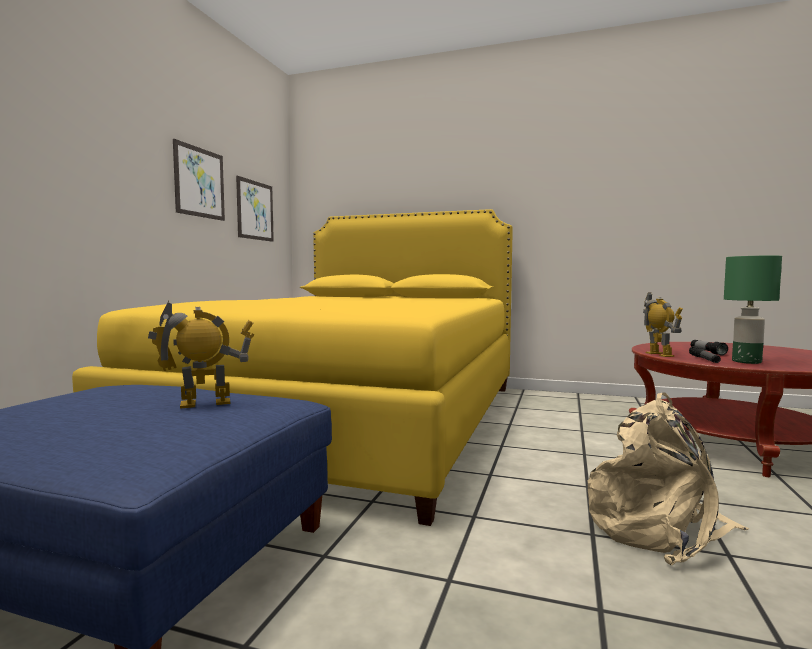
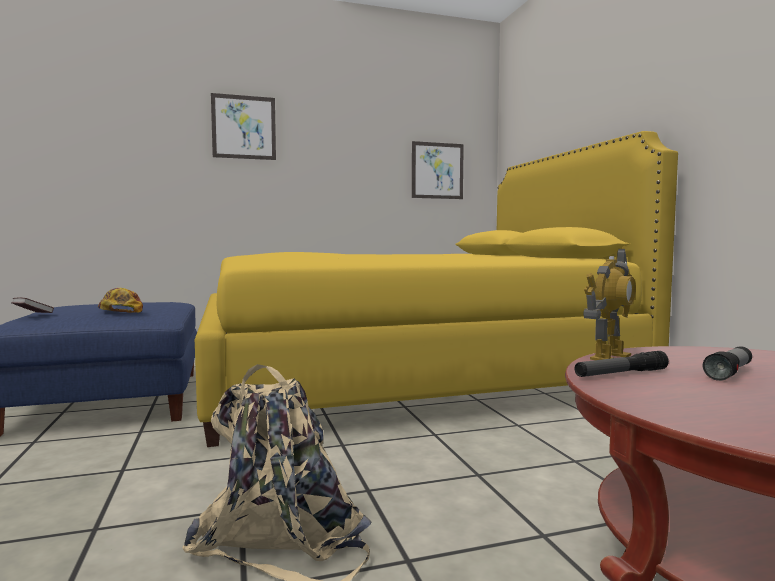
camera: 55 degrees right, 0 degrees up
toy robot [148,300,254,409] -> cap [98,288,143,313]
picture [173,139,225,221] -> picture moved to [211,93,276,160]
green table lamp [724,256,782,364] -> none
none -> book [11,297,54,313]

